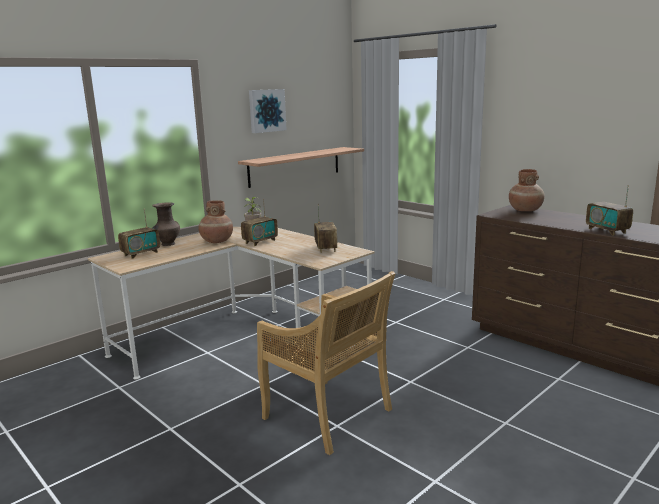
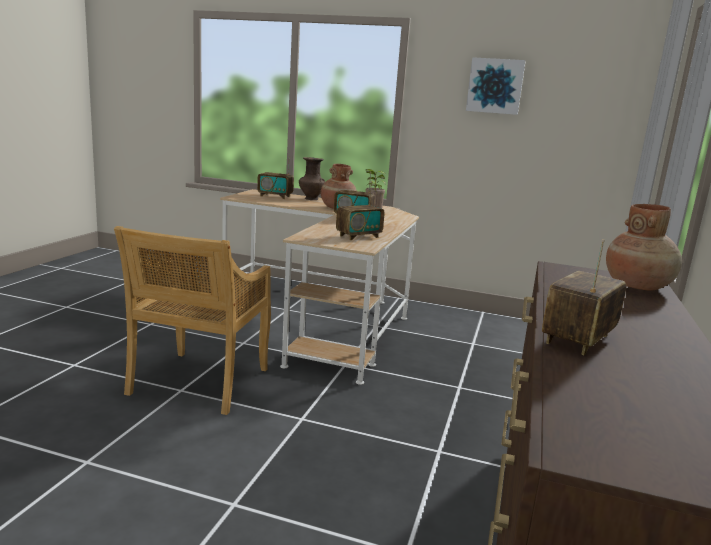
camera: 60 degrees right, 0 degrees up
shelf [238,147,364,188] -> none

